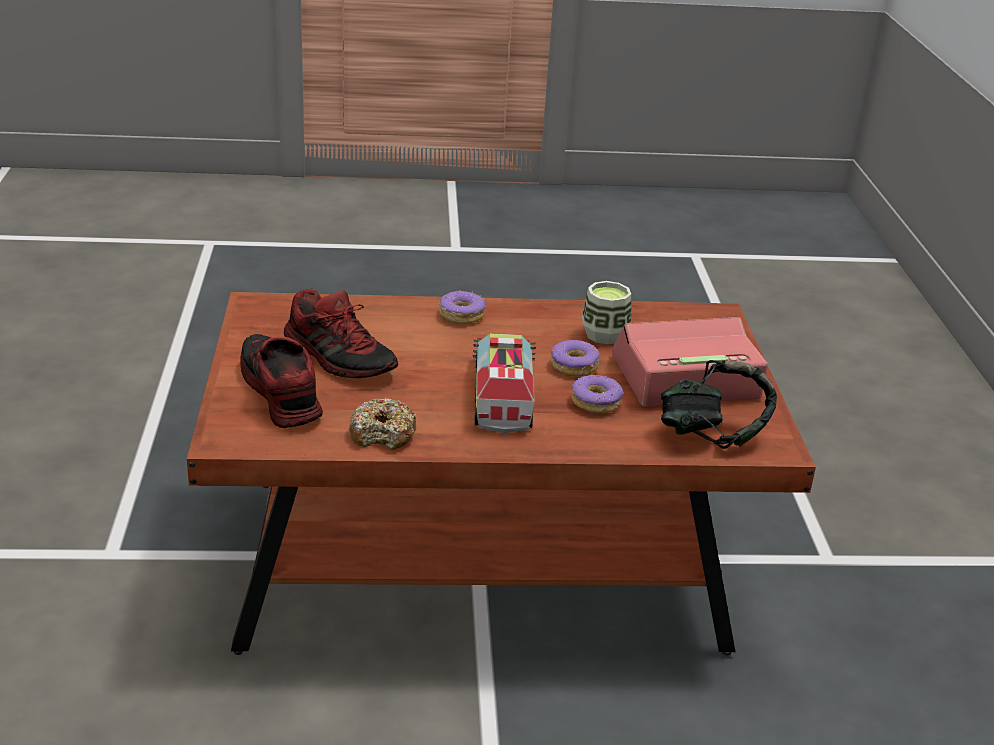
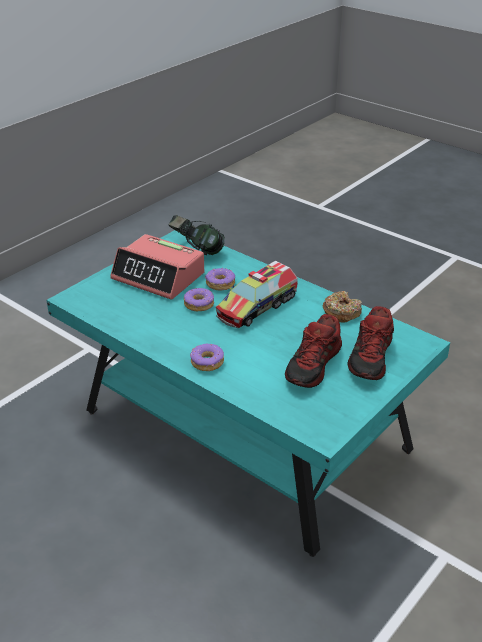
camera: 135 degrees left, 5 degrees up
brown coffee table [187,292,816,655] -> turquoise coffee table [47,230,450,557]
shoe [284,289,398,378] -> shoe turned 150 degrees counterclockwise [285,314,342,388]
cup [582,281,631,344] -> none

